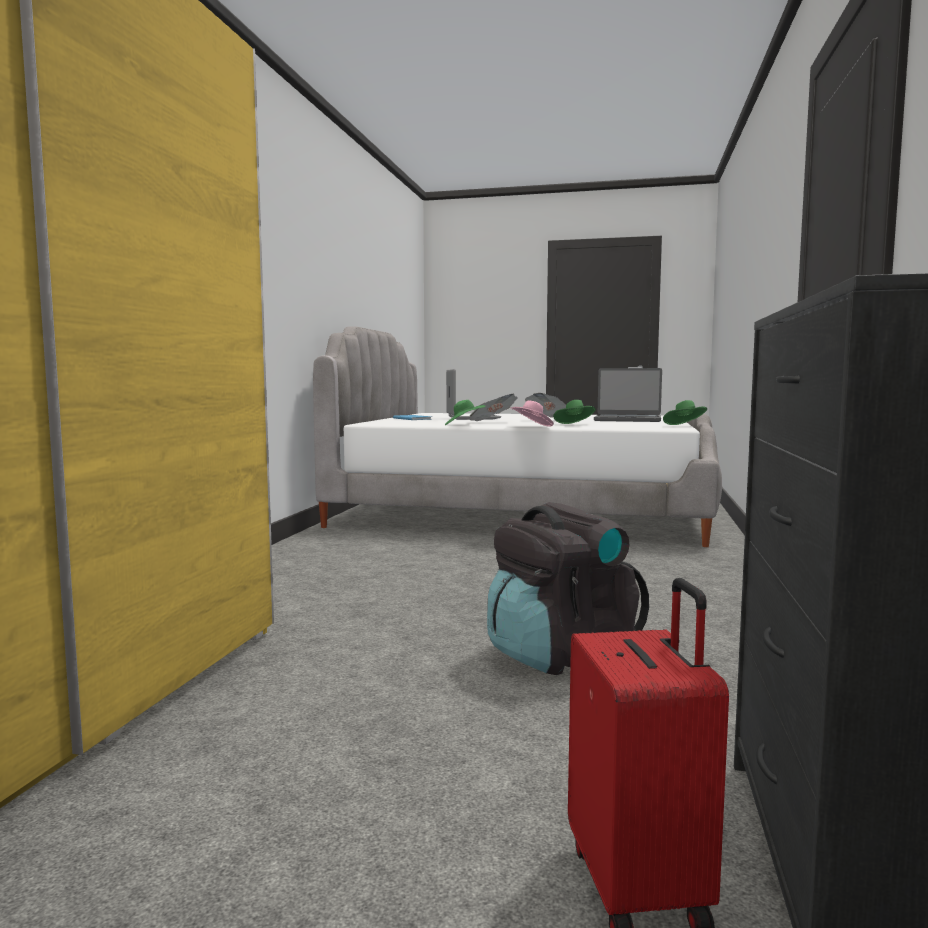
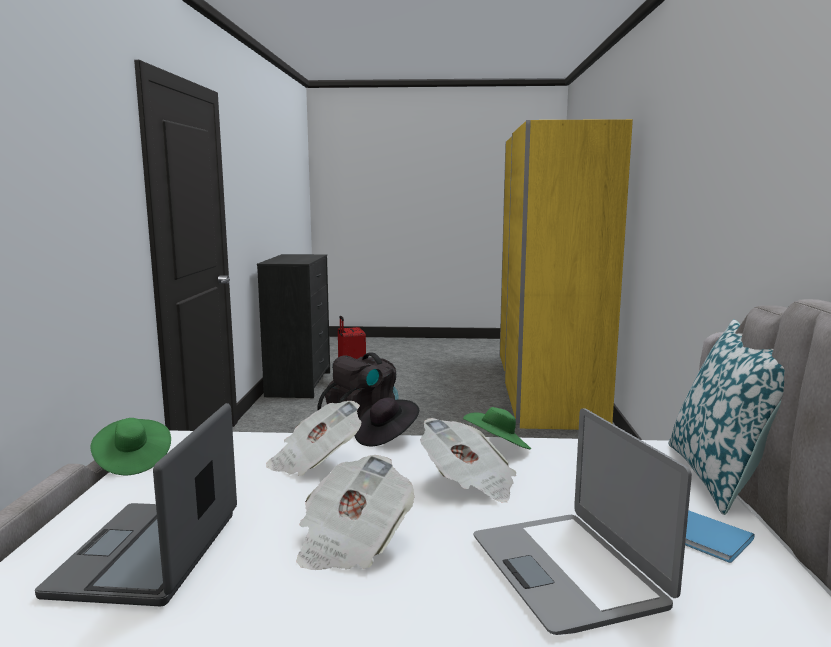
camera: 170 degrees right, 5 degrees up
pink hat [511,400,554,427] -> black hat [354,398,419,446]
green hat [553,400,596,424] -> newspaper [266,401,361,476]
laptop [594,368,662,422] -> laptop turned 90 degrees counterclockwise [35,403,237,606]
none -> pillow [668,319,784,515]

